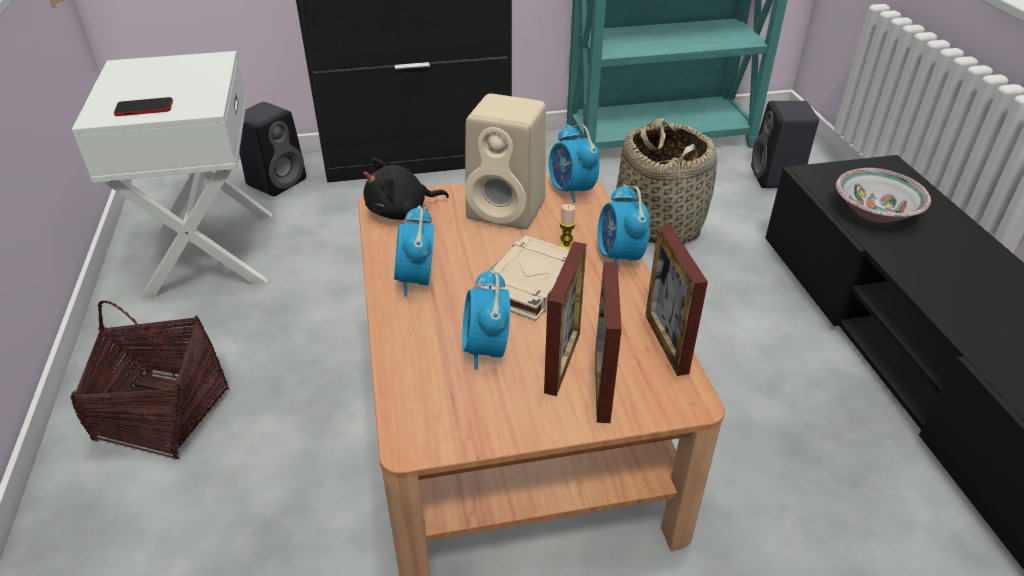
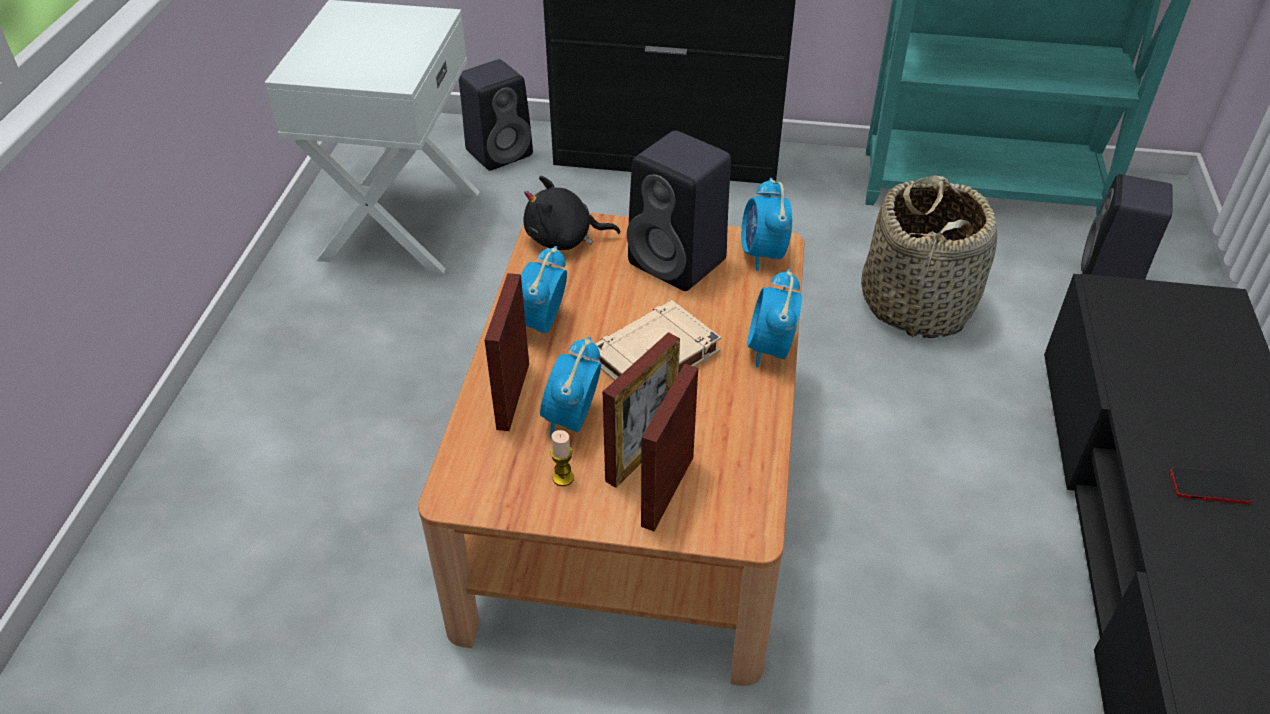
camera: 20 degrees right, 5 degrees up
basket [70,301,229,459] -> none
phone [114,97,173,116] -> phone moved to [1170,467,1253,504]
beige speaker [465,94,546,229] -> black speaker [627,130,731,291]
candle [558,204,576,250] -> candle moved to [550,430,574,486]
picture frame [645,225,708,376] -> picture frame moved to [485,273,529,431]
bowl [836,168,931,223] -> none

